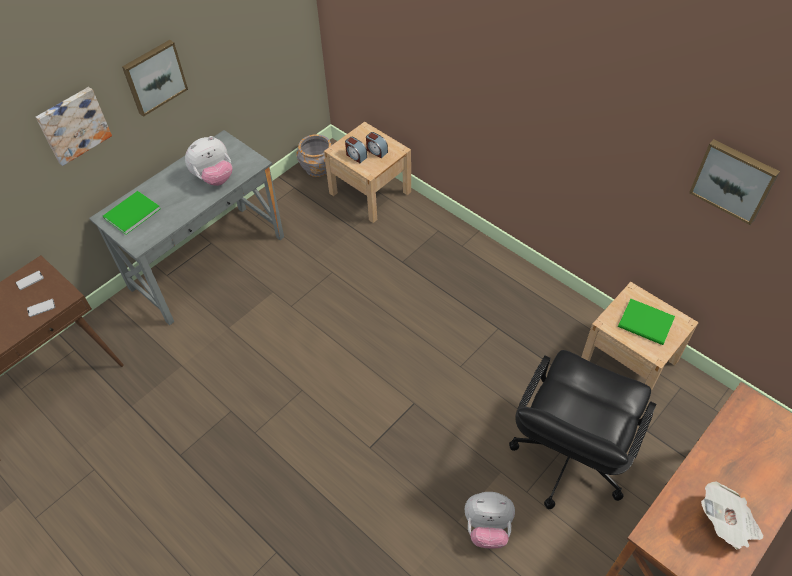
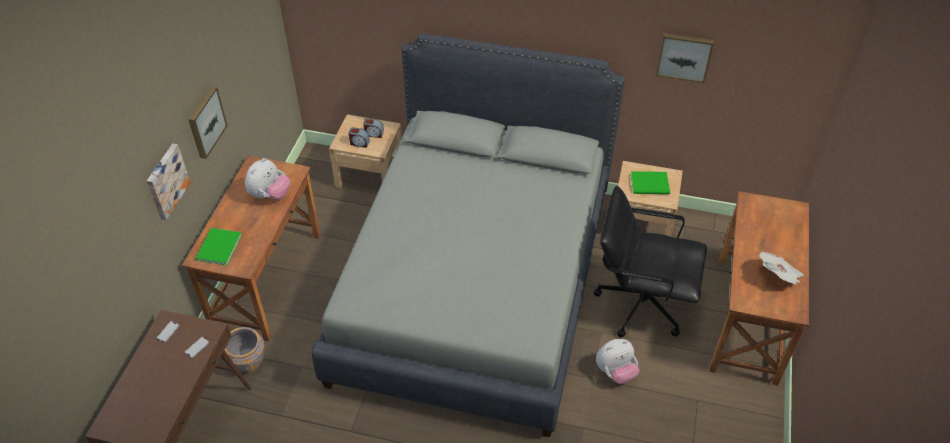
camera: 30 degrees left, 5 degrees down
grey desk [89,130,284,325] -> brown desk [182,156,321,341]
grey planter [296,134,332,177] -> grey planter moved to [225,327,265,373]
black office chair [509,350,656,509] -> black office chair turned 105 degrees clockwise [594,186,707,337]
none -> grey bed [312,33,625,437]

